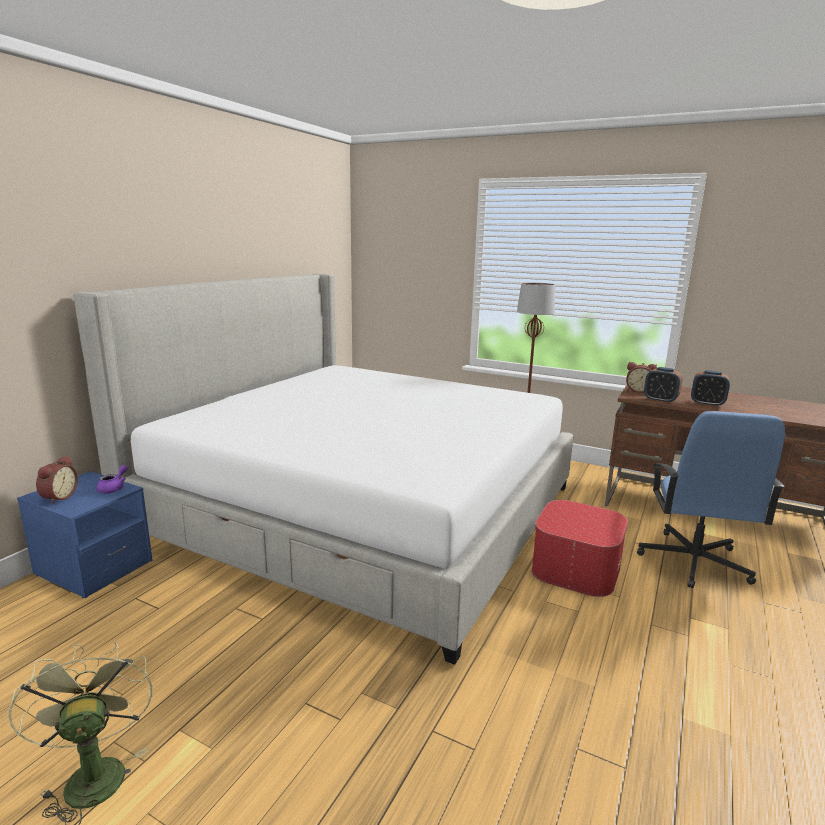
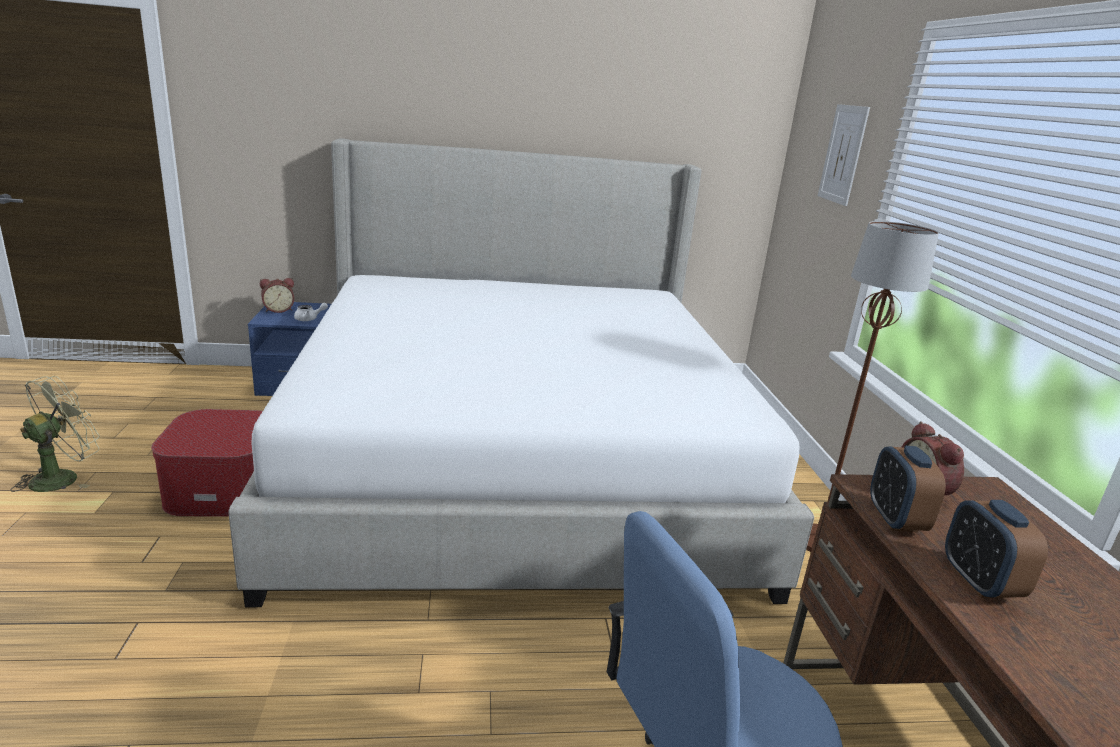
camera: 55 degrees right, 5 degrees up
purple teapot [97,465,128,493] -> white teapot [294,303,328,321]
ottoman [532,500,628,597] -> ottoman moved to [151,409,263,517]
none -> picture [818,104,870,206]

